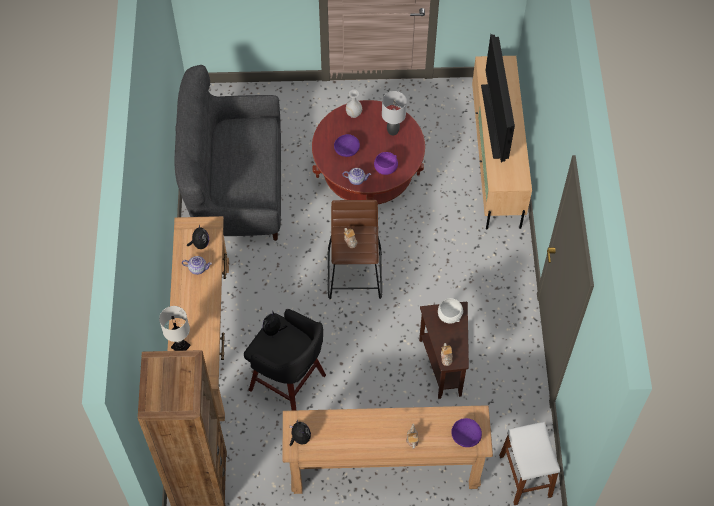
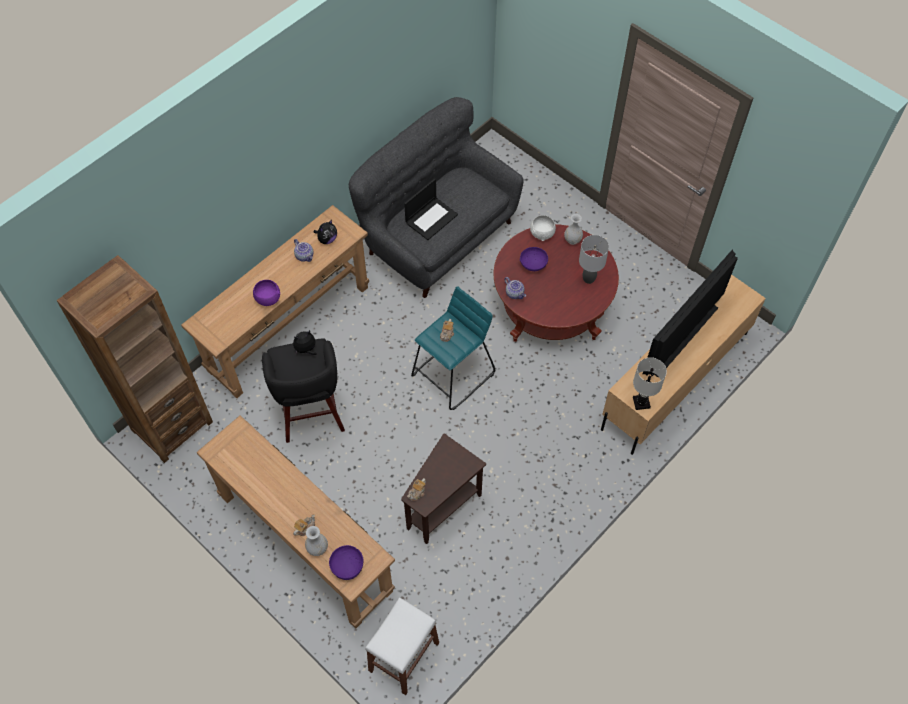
camera: 45 degrees right, 0 degrees up
white table lamp [159,306,191,351] -> white table lamp moved to [633,357,667,410]
plush toy [289,419,311,446] -> none
brown stool [328,200,382,299] -> turquoise stool [411,286,495,410]
purple bowl [374,152,398,175] -> purple bowl moved to [253,280,280,306]
white bowl [438,298,463,324] -> white bowl moved to [530,215,556,241]
none -> white vase [305,526,328,556]
none -> laptop [404,178,458,240]

